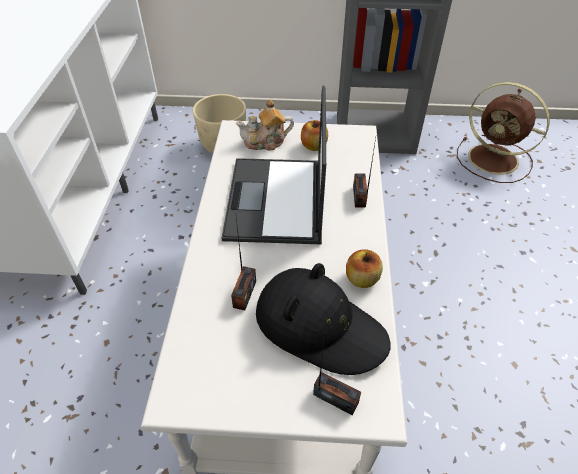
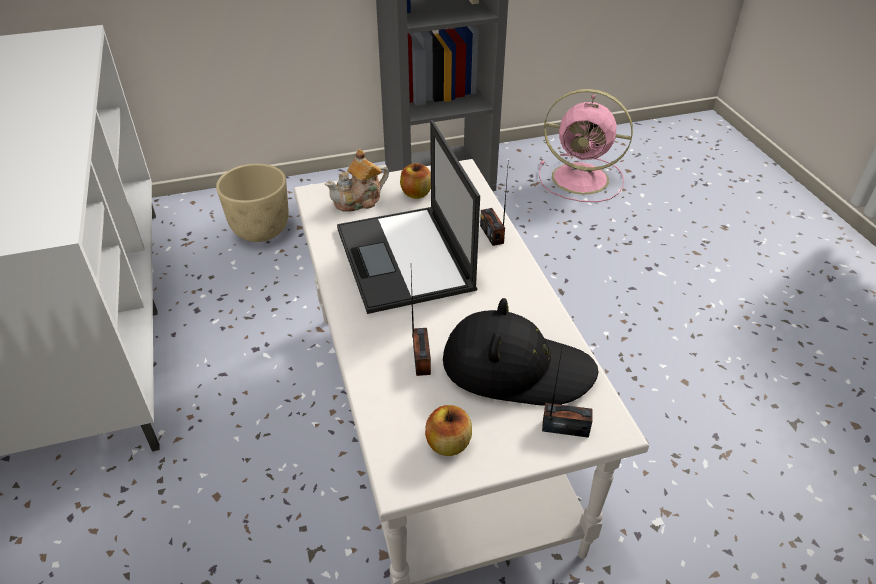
camera: 20 degrees left, 5 degrees down
apple [346,249,383,288] -> apple moved to [425,405,472,456]
brown fan [457,82,550,183] -> pink fan [539,89,633,202]

